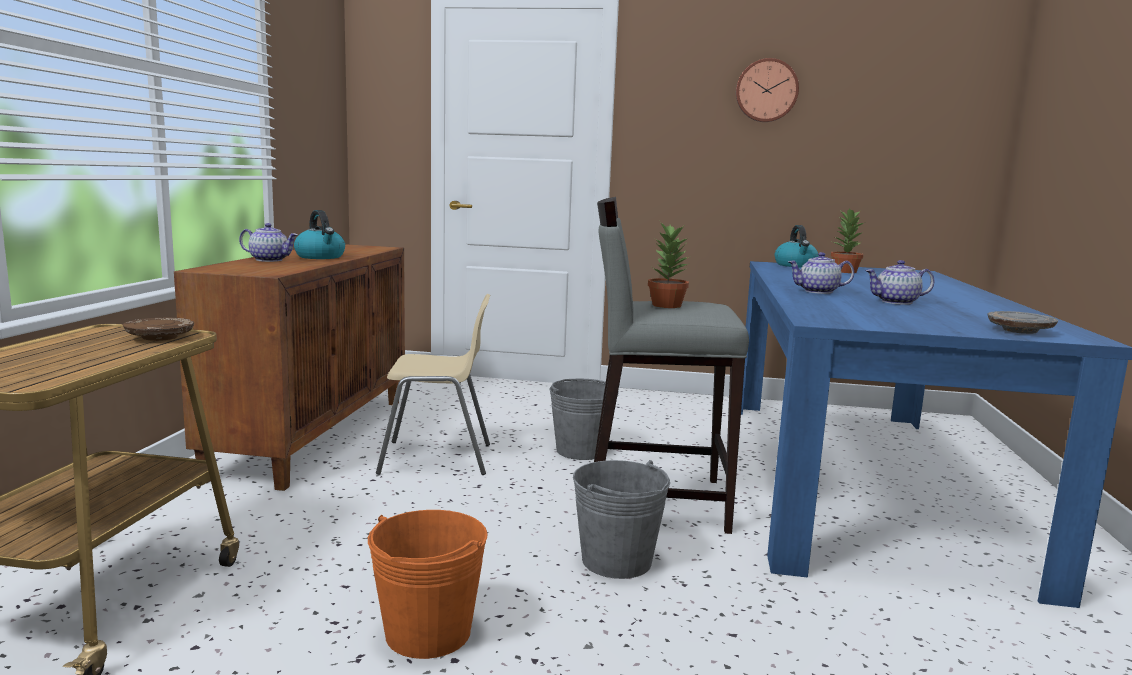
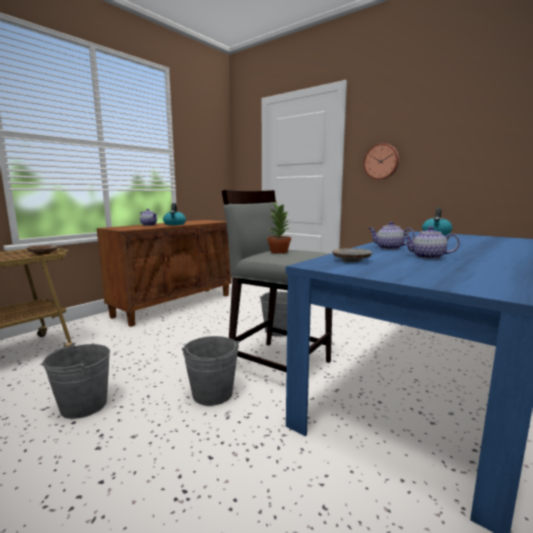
camera: 30 degrees right, 0 degrees up
orange bucket [368,510,488,659] -> grey bucket [41,343,110,419]
beige chair [376,294,491,475] -> none
wall clock [736,58,799,122] -> wall clock moved to [363,143,399,180]
potted plant [831,208,864,273] -> none
grey plate [988,311,1059,334] -> grey plate moved to [332,248,372,262]

